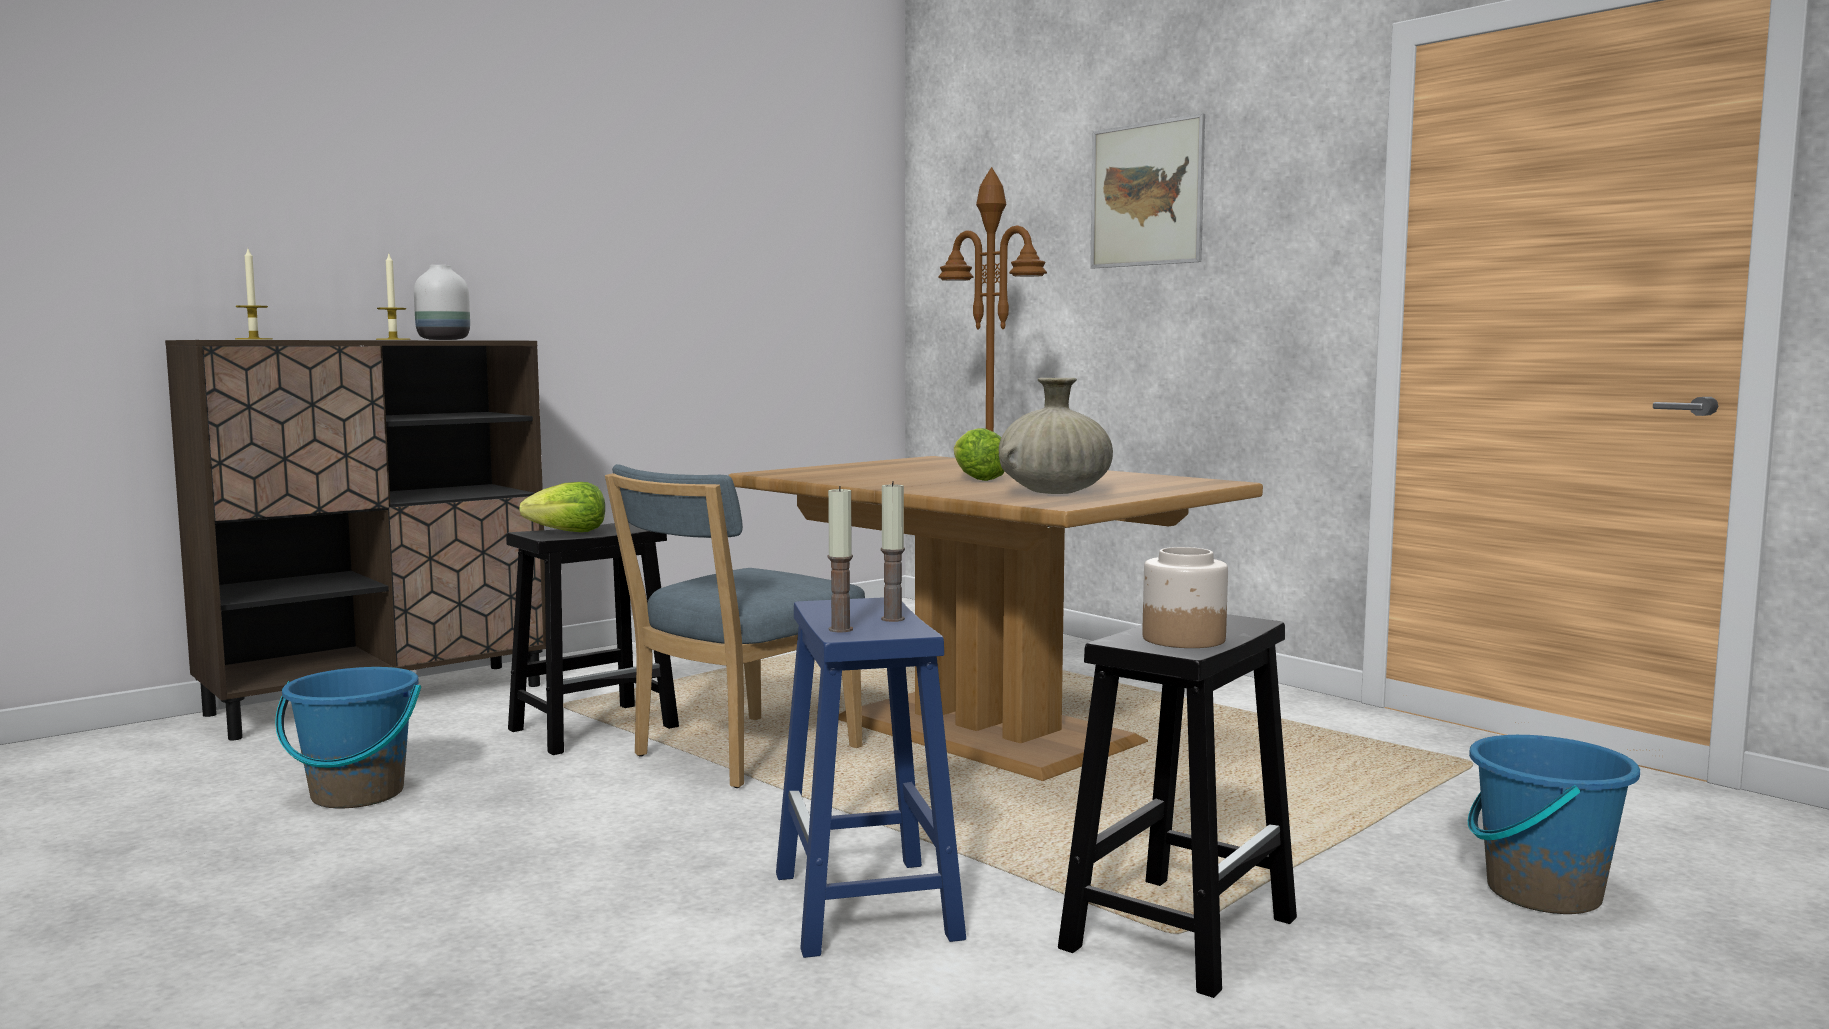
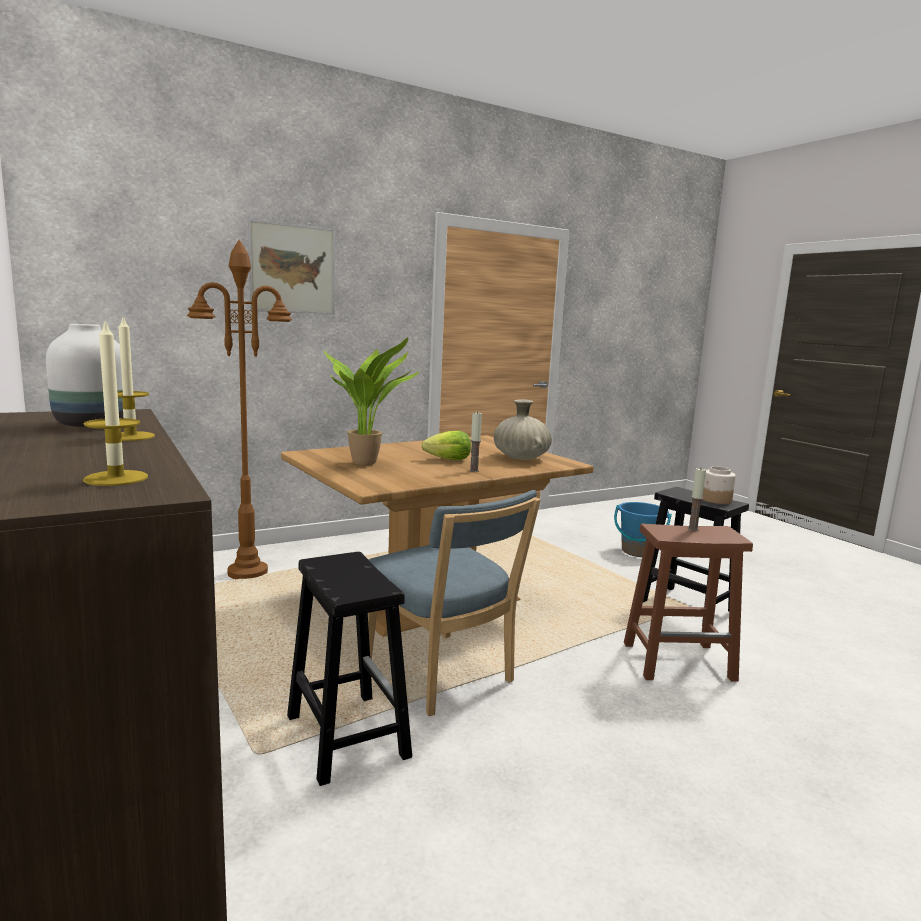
camera: 80 degrees left, 5 degrees up
blue bucket [275,667,421,808] -> none
lettuce [519,482,605,532] -> none
blue stool [776,597,966,958] -> brown stool [624,524,753,682]
candle [828,486,853,632] -> candle moved to [469,412,482,472]
none -> potted plant [324,337,419,466]

